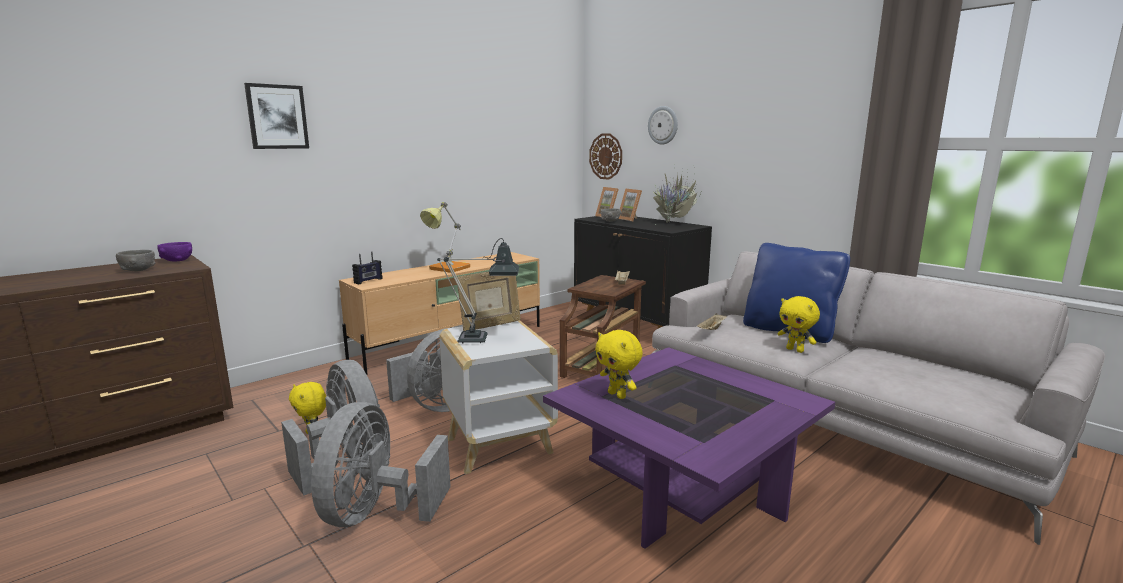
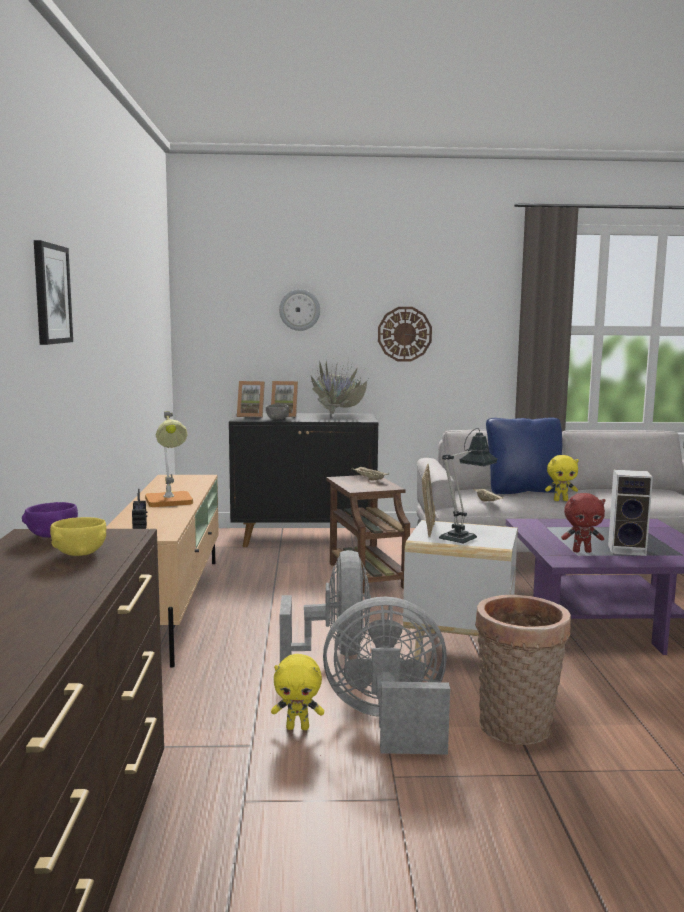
camera: 50 degrees left, 5 degrees down
grey bowl [116,250,155,271] -> yellow bowl [50,517,106,556]
grey fan [311,402,451,527] -> basket [475,595,571,745]
wall clock [589,134,622,180] -> wall clock moved to [378,307,432,361]
yellow plush toy [595,330,643,399] -> red plush toy [561,493,605,553]
none -> speaker [608,470,653,556]

